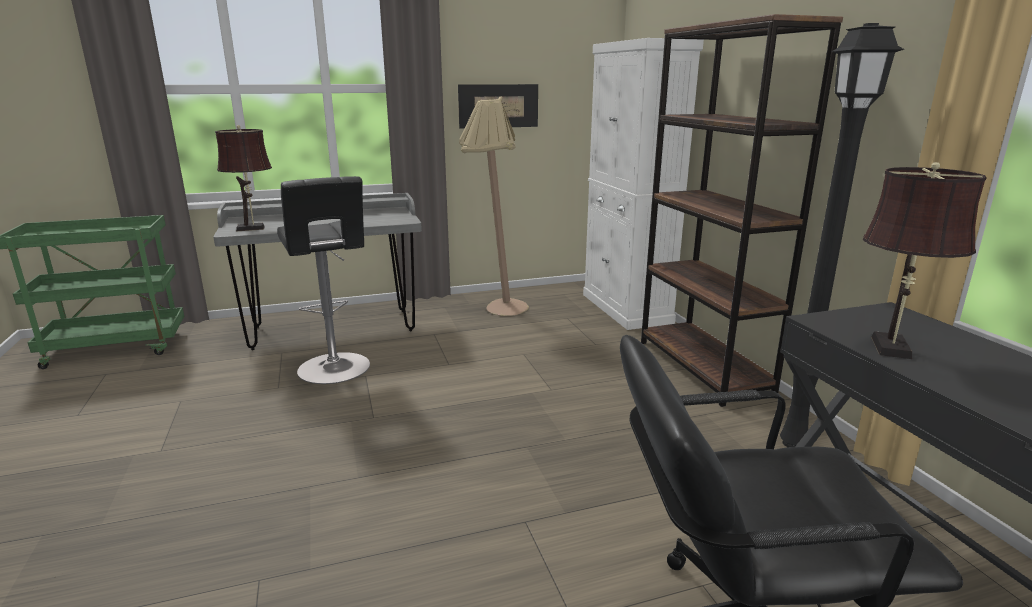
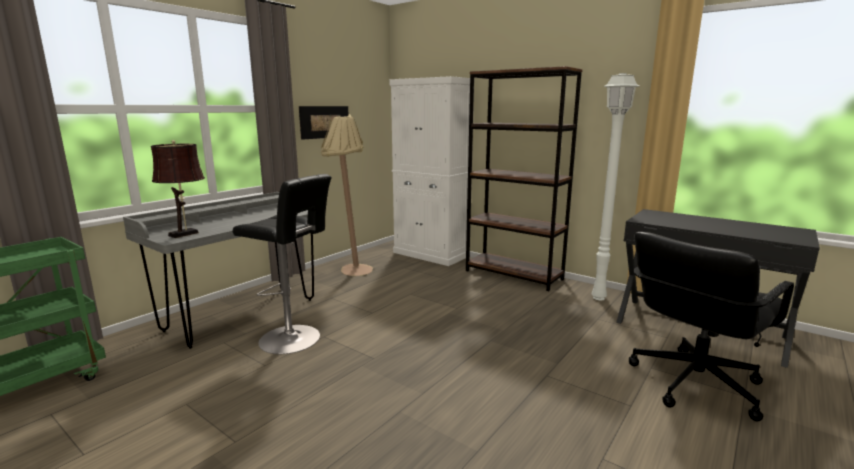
camera: 35 degrees left, 5 degrees down
black floor lamp [780,23,905,447] -> white floor lamp [591,73,639,300]
brown table lamp [863,162,987,359] -> none

